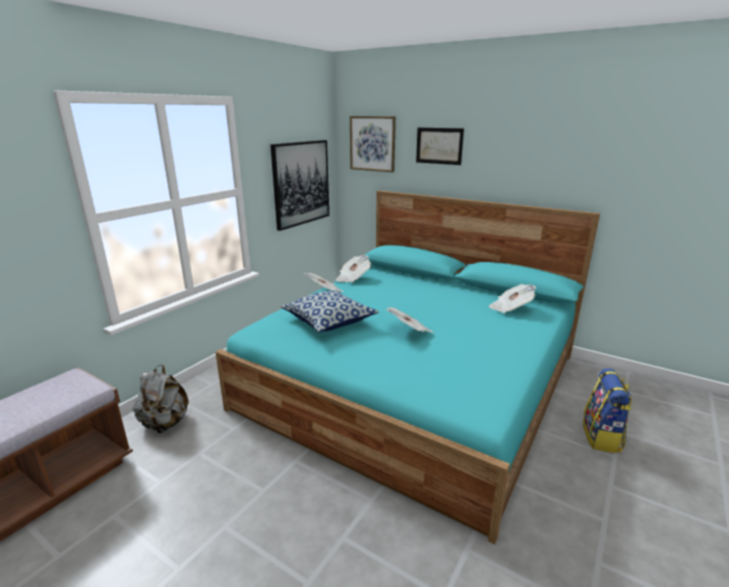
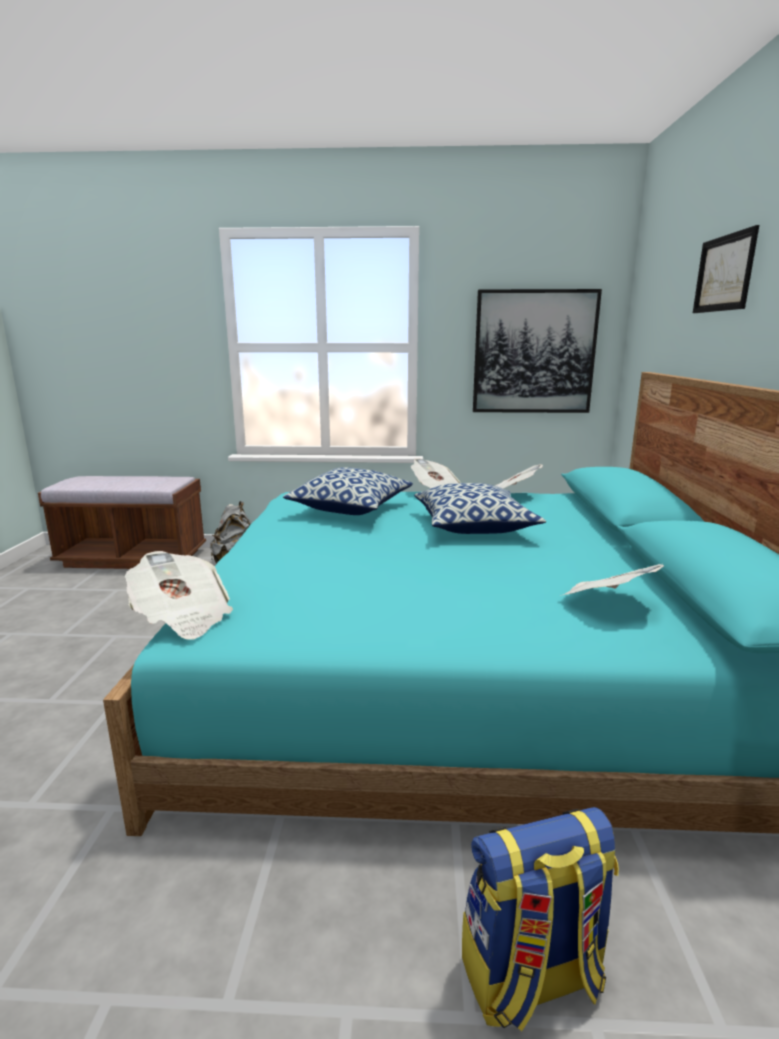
camera: 60 degrees right, 5 degrees down
picture [350,116,396,172] -> none
newspaper [386,307,433,332] -> newspaper moved to [125,551,233,640]
none -> pillow [414,483,546,534]

